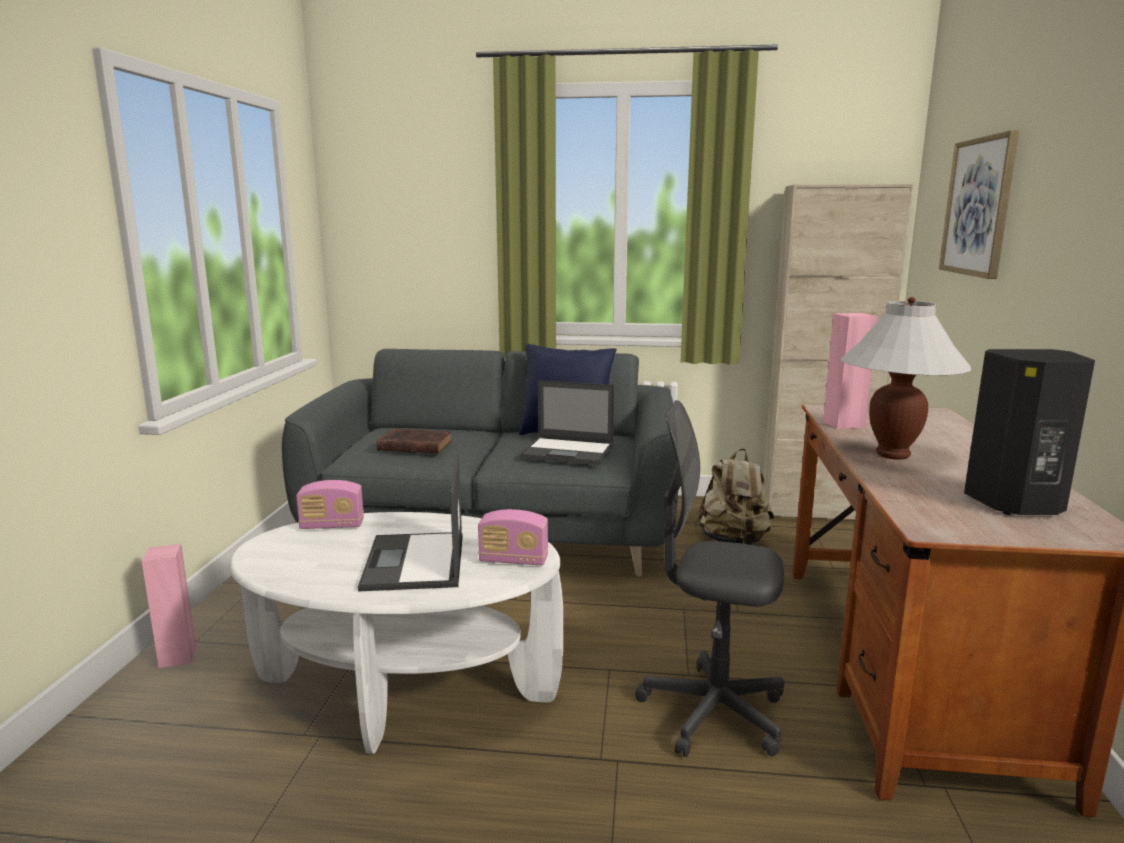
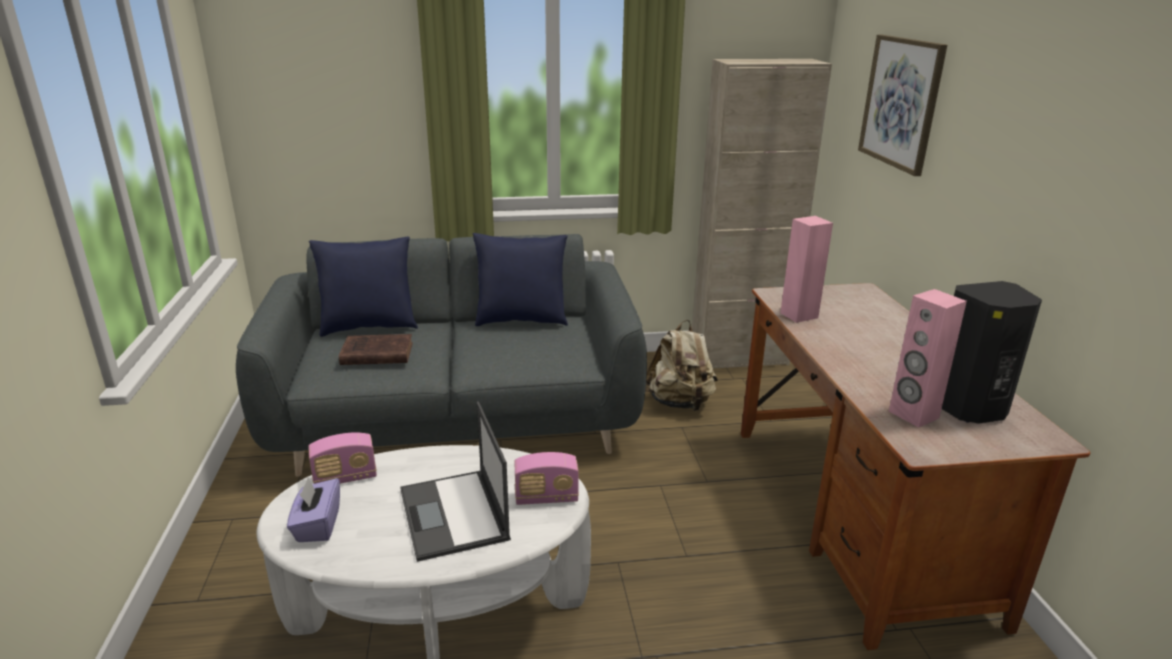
camera: 15 degrees left, 10 degrees up
pink speaker [142,544,196,668] -> pink speaker moved to [889,289,967,428]
laptop [520,380,614,465] -> none
grey office chair [635,400,784,757] -> none
white table lamp [840,297,972,460] -> none
none -> purple tissue box [287,478,340,542]
none -> blue pillow [309,237,418,337]

